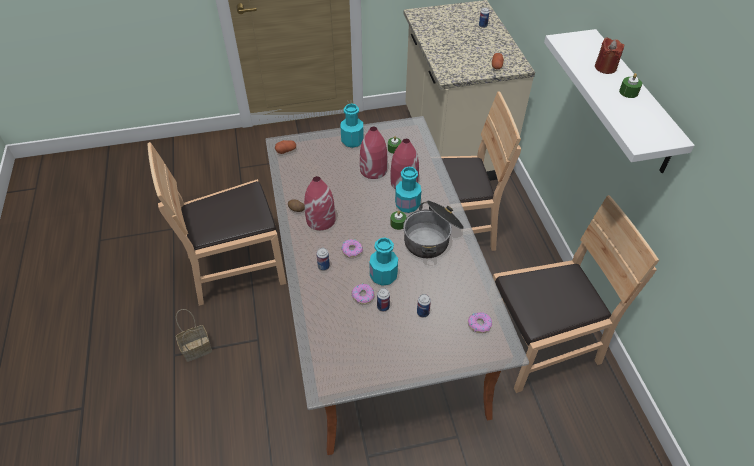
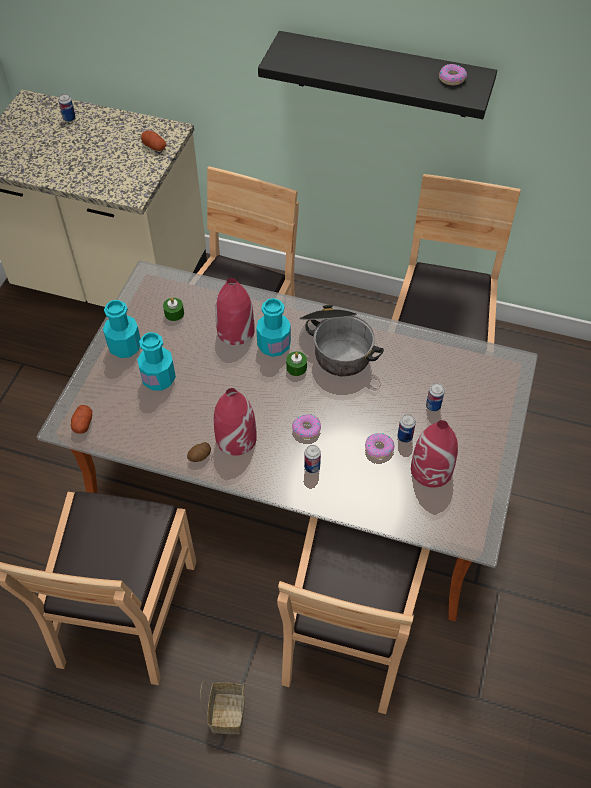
camera: 60 degrees left, 5 degrees up
red vase [360,127,388,179] -> red vase moved to [411,420,458,488]
turquoise bottle [370,238,398,286] -> turquoise bottle moved to [137,332,176,391]
donut [468,312,492,333] -> donut moved to [439,64,467,85]
white shelf [544,29,695,173] -> black shelf [258,31,497,119]
red candle [595,37,624,74] -> none
green candle [619,73,642,98] -> none
none -> brown chair [277,516,430,714]

